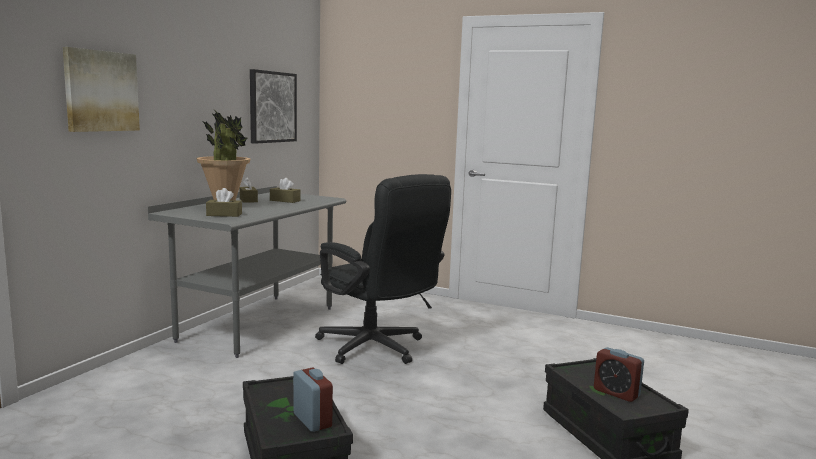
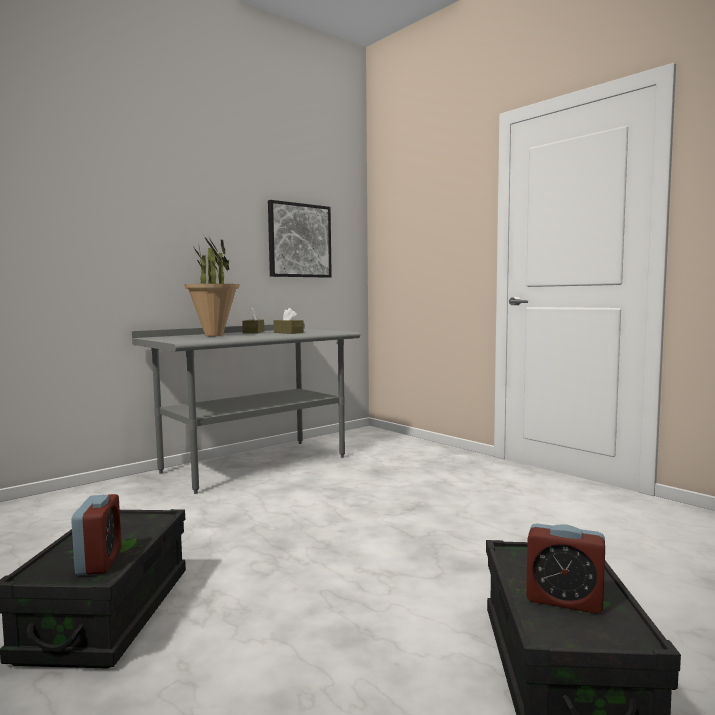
camera: 25 degrees right, 5 degrees down
picture [63,47,140,132] -> none
brown tissue box [206,188,242,217] -> none
black office chair [315,174,451,364] -> none
alarm clock [594,347,644,402] -> alarm clock turned 45 degrees counterclockwise [526,523,605,614]

